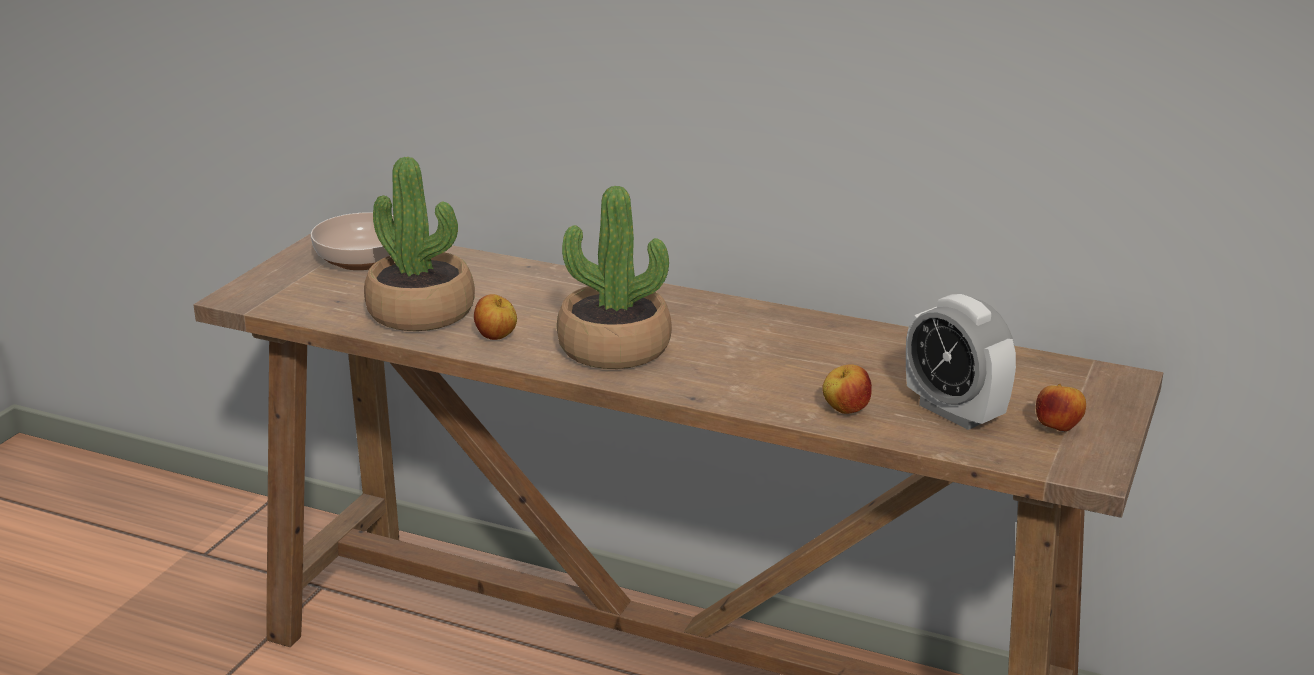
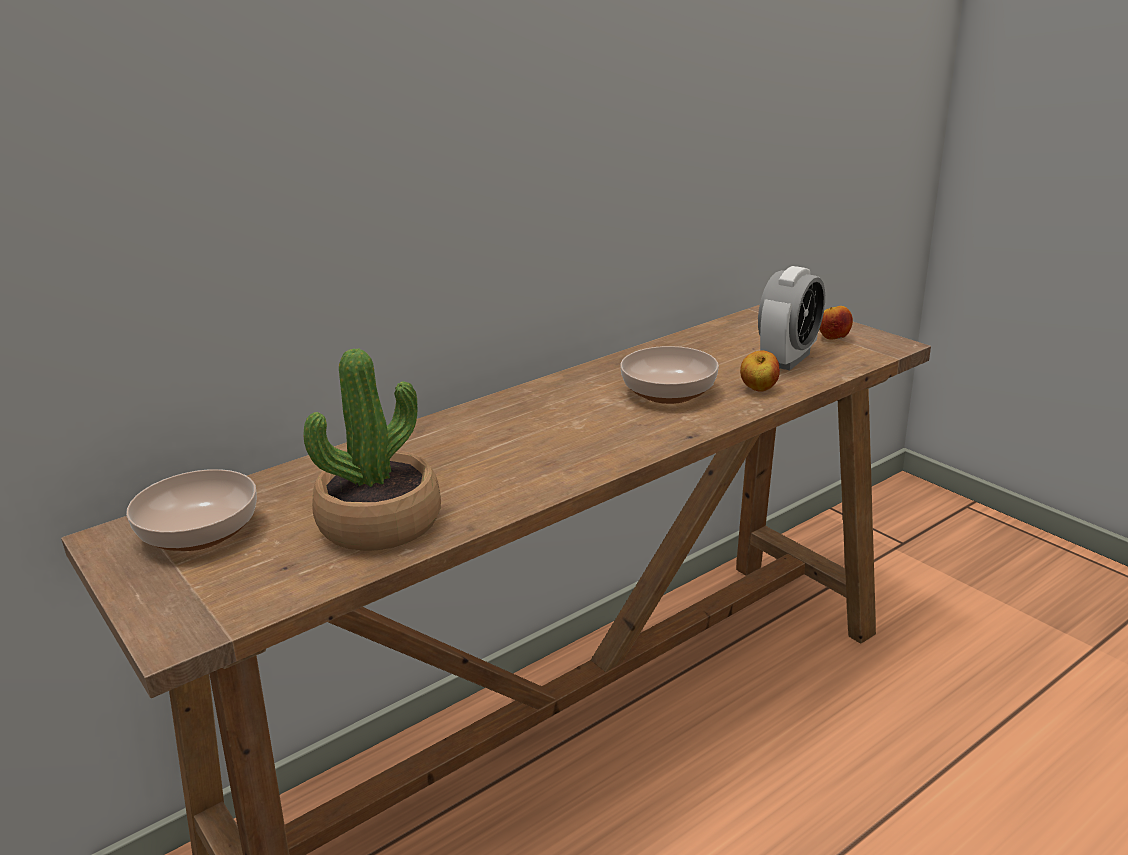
camera: 60 degrees left, 0 degrees up
apple [474,294,517,340] -> none
potted plant [557,186,672,369] -> none
alarm clock [906,294,1016,430] -> alarm clock turned 45 degrees counterclockwise [758,266,825,370]
none -> bowl [620,346,719,404]

